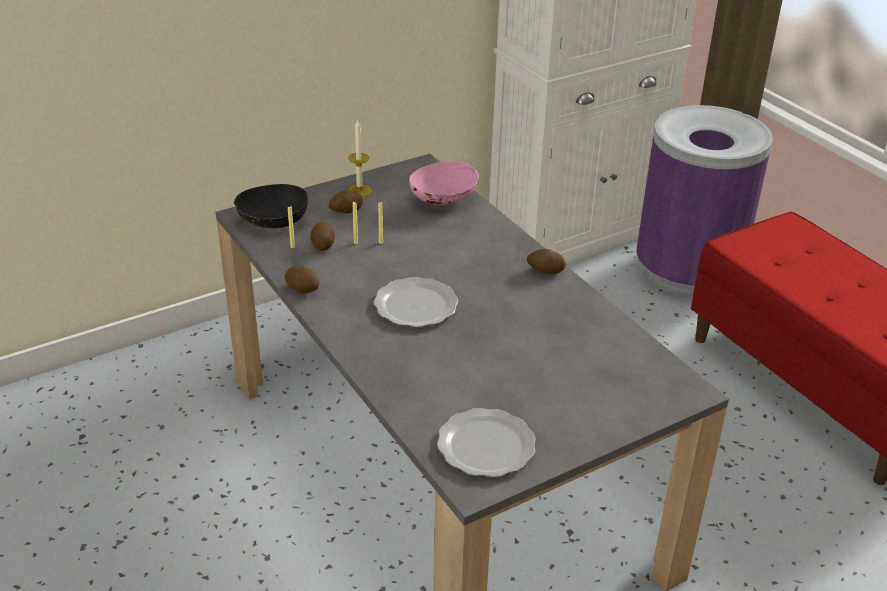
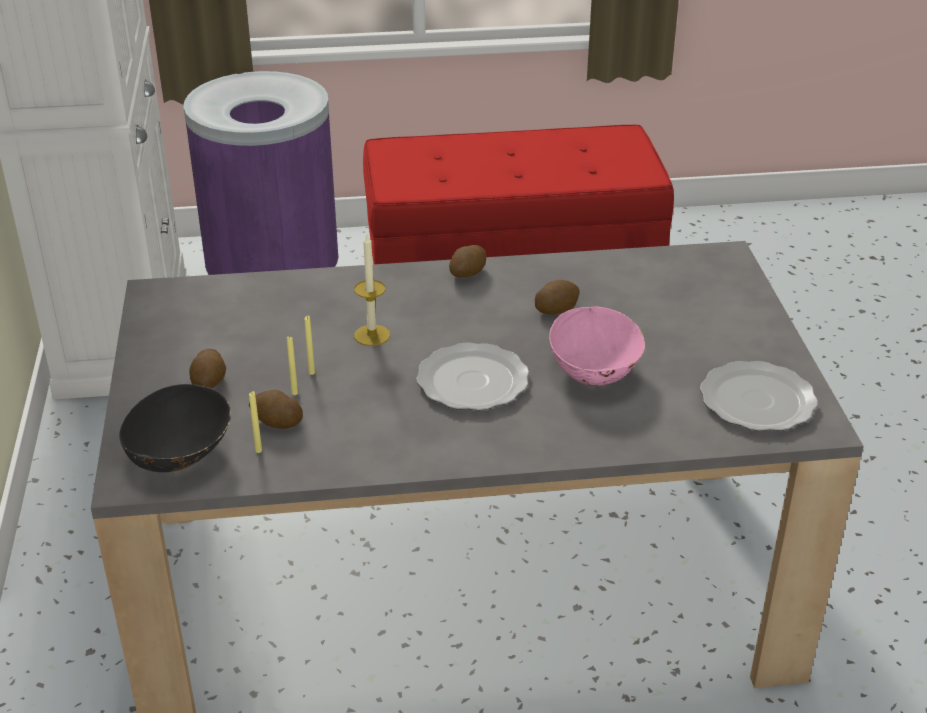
camera: 65 degrees left, 0 degrees up
potato [285,266,319,294] -> potato moved to [535,280,580,315]
candle [348,119,372,197] -> candle moved to [354,235,390,346]
pink bowl [409,161,479,205] -> pink bowl moved to [549,307,645,386]

